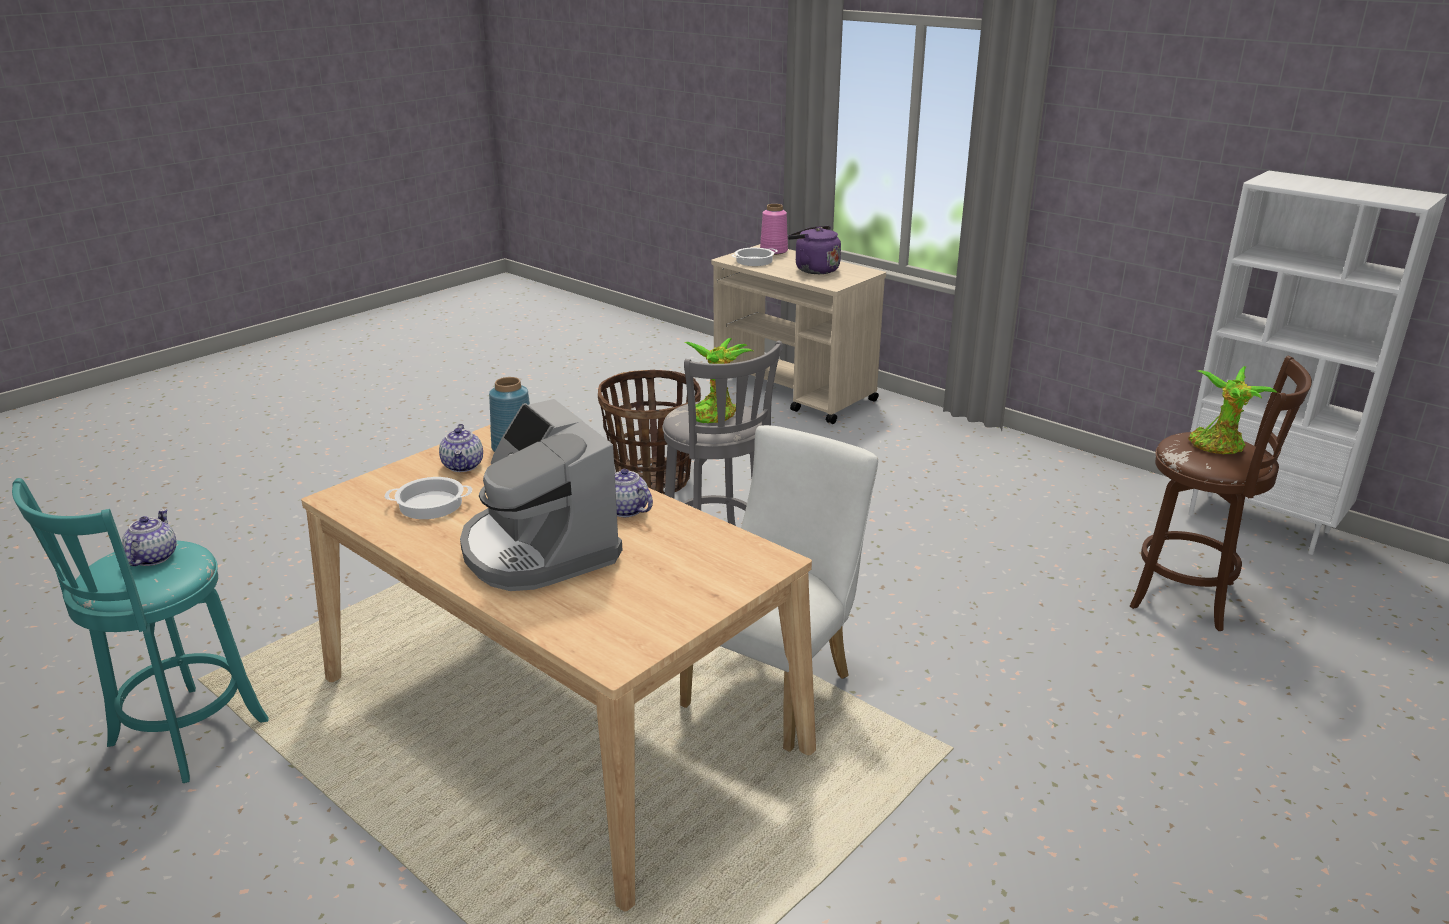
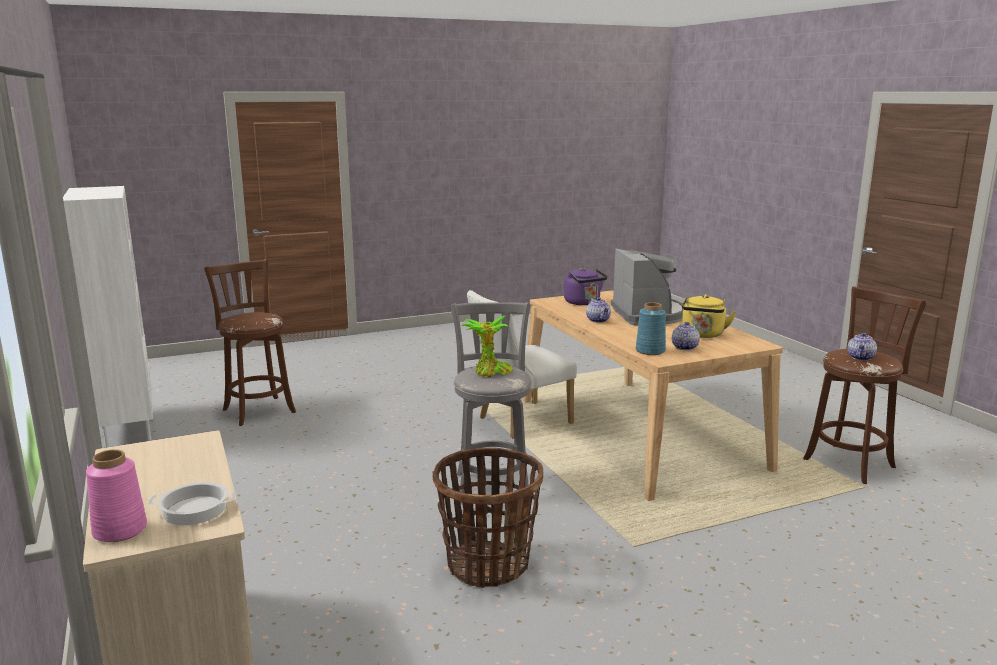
camera: 155 degrees left, 10 degrees down
turquoise stool [12,478,269,783] -> brown stool [803,287,926,484]
cooking pot [385,477,472,519] -> yellow kettle [682,294,736,338]
purple kettle [787,226,841,274] -> purple kettle moved to [564,268,608,305]
potted plant [1188,366,1278,454] -> none

